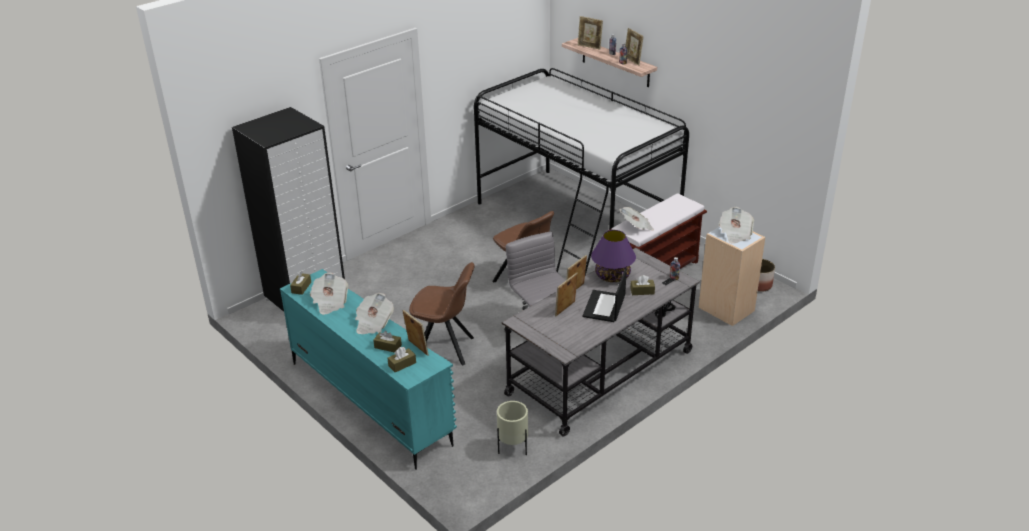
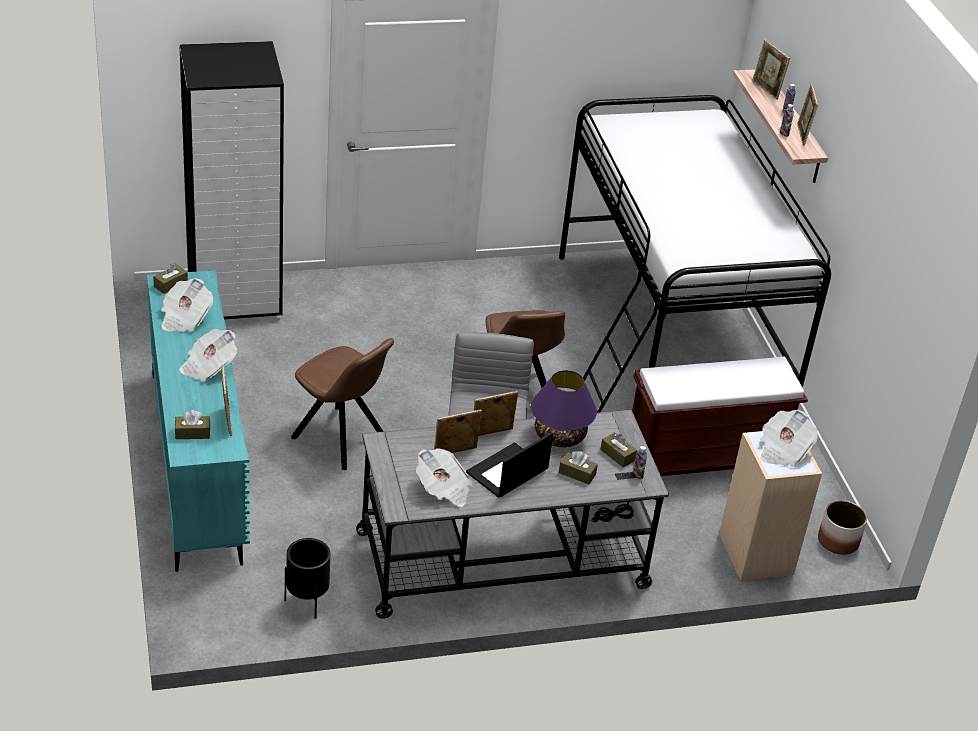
camera: 25 degrees right, 5 degrees up
brown tissue box [373,331,402,352] -> brown tissue box moved to [600,432,637,467]
beige planter [497,401,528,455] -> black planter [285,538,330,619]
newspaper [619,207,654,231] -> newspaper moved to [416,448,472,507]

